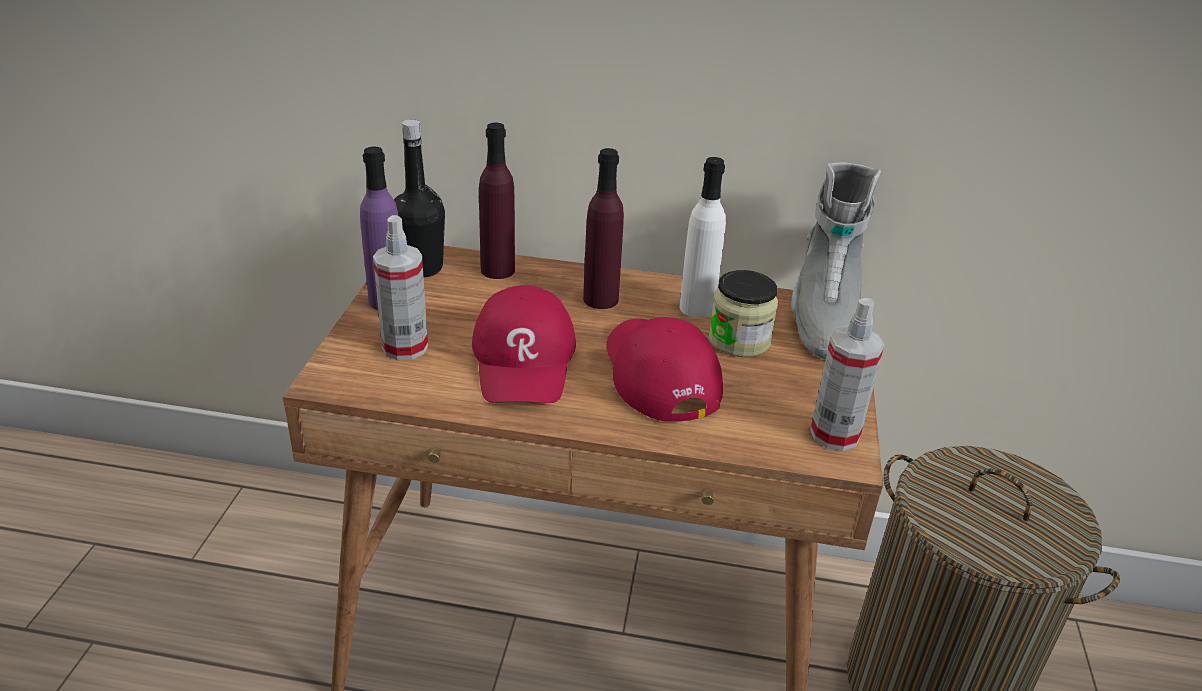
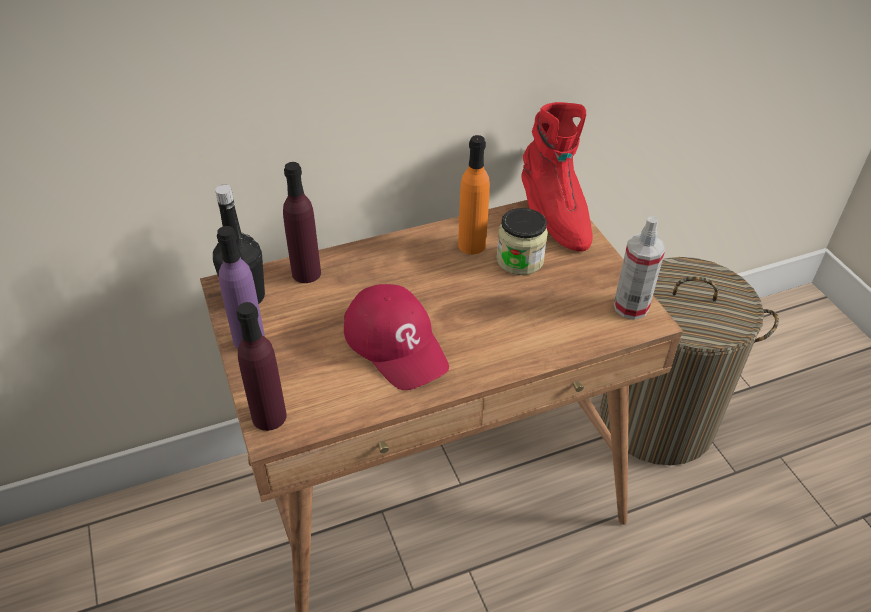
camera: 30 degrees left, 10 degrees up
spray bottle [373,215,428,360] -> none
purple bottle [583,148,624,309] -> purple bottle moved to [236,302,287,431]
red cap [606,317,723,422] -> none
white bottle [679,157,726,318] -> orange bottle [458,135,490,254]
grey boot [791,163,881,359] -> red boot [521,102,593,252]

